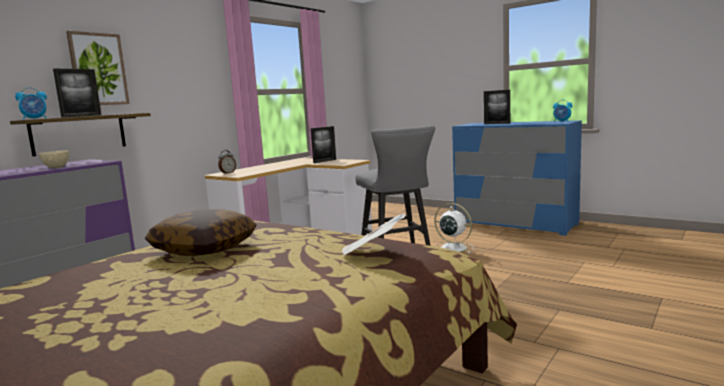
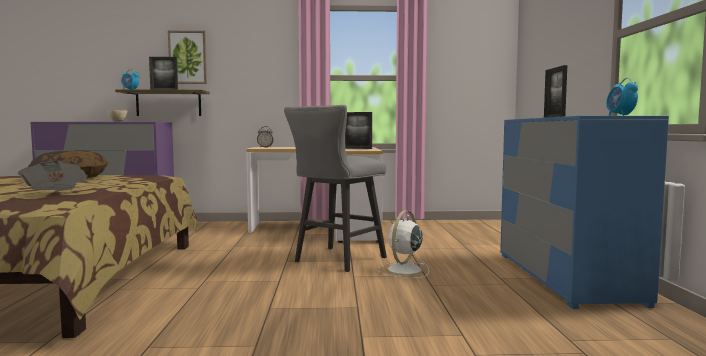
camera: 50 degrees right, 5 degrees down
white fan [434,203,474,254] -> white fan turned 150 degrees counterclockwise [378,210,429,278]

